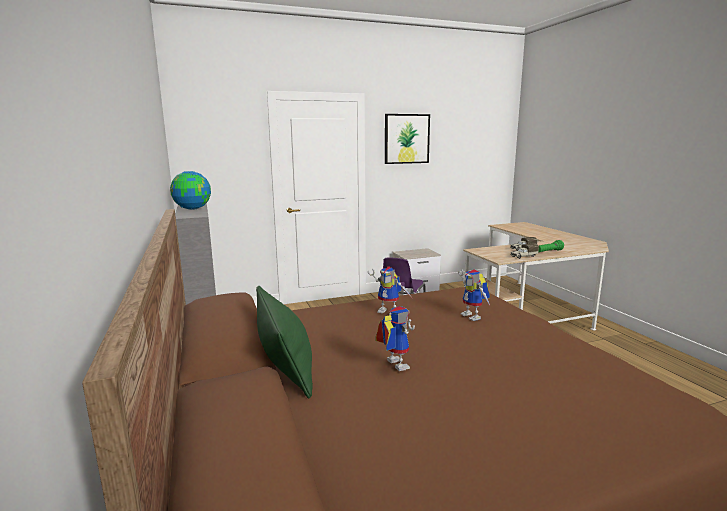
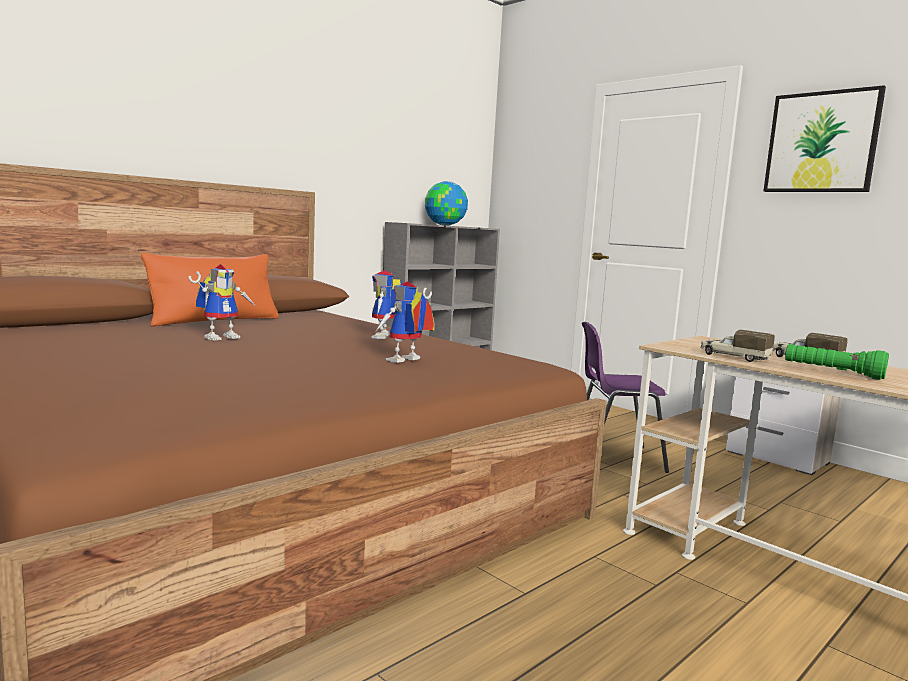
camera: 65 degrees right, 5 degrees down
green pillow [256,286,313,398] -> orange pillow [141,253,279,326]

